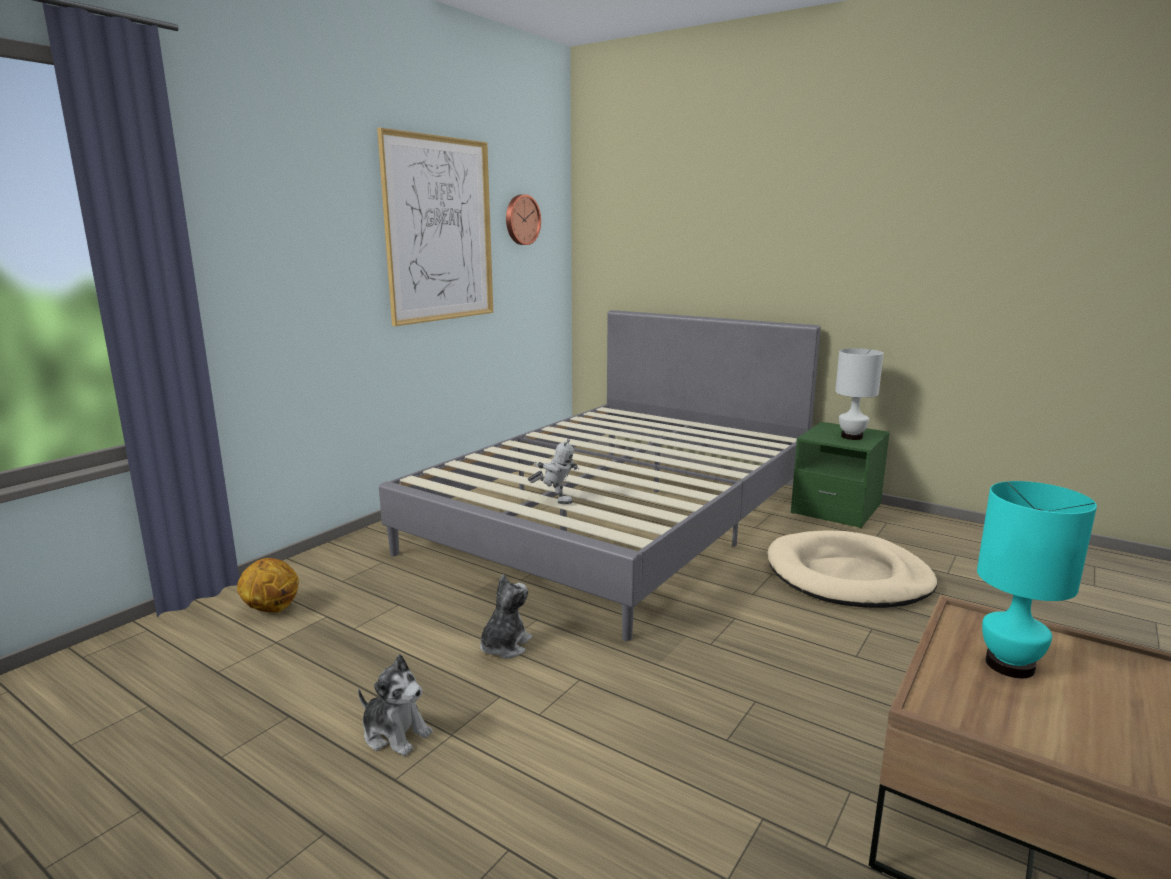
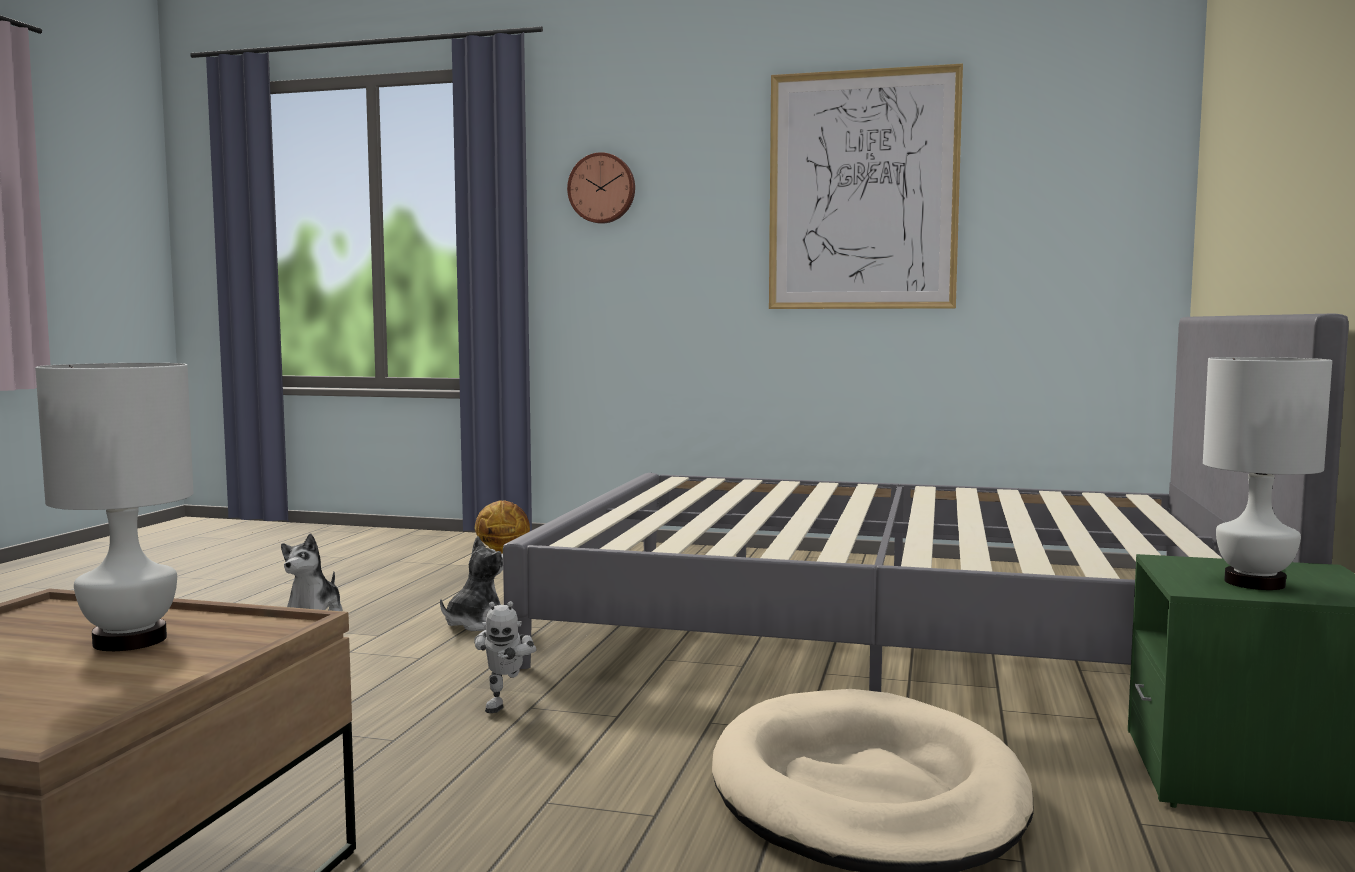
camera: 70 degrees right, 10 degrees down
plush toy [480,574,532,659] -> plush toy turned 60 degrees counterclockwise [440,536,503,631]
wall clock [506,194,541,245] -> wall clock moved to [567,152,635,224]
toy robot [528,439,579,504] -> toy robot moved to [474,601,537,713]
turquoise table lamp [977,481,1097,678] -> white table lamp [35,363,193,651]

